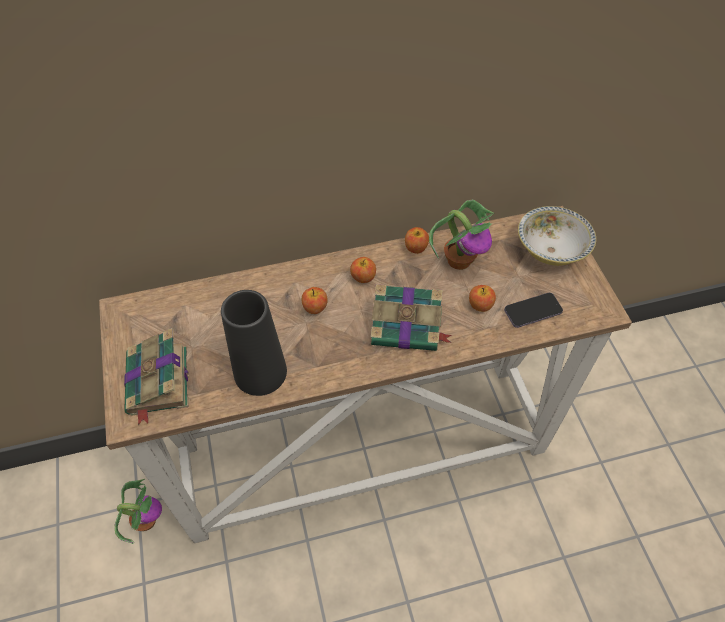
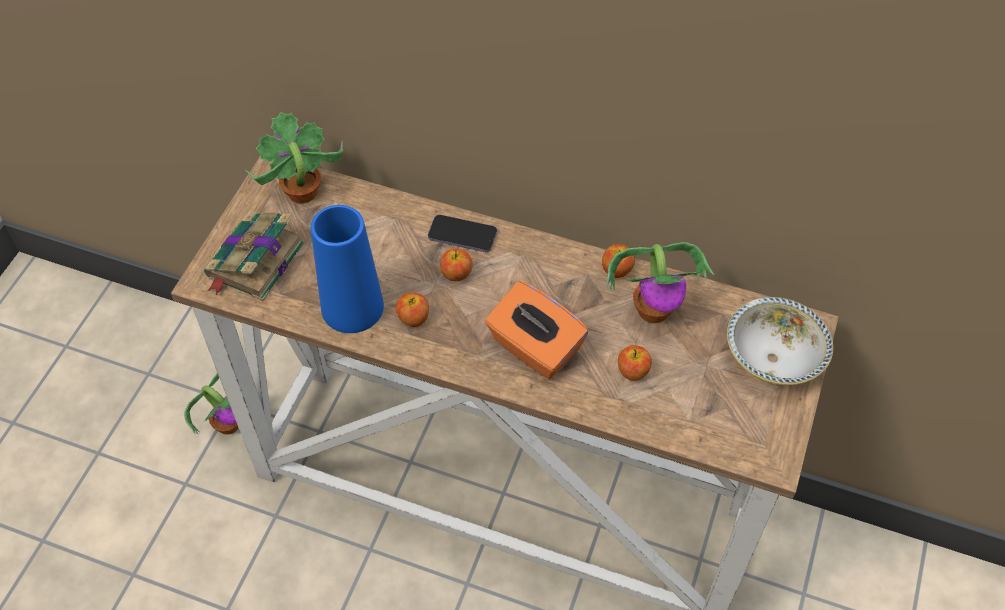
camera: 35 degrees right, 0 degrees up
black vase [221,290,287,396] -> blue vase [311,205,384,333]
apple [350,257,376,283] -> apple moved to [396,293,429,327]
book [371,284,451,351] -> orange tissue box [485,281,589,379]
phone [504,293,563,328] -> phone moved to [428,215,497,252]
none -> potted plant [245,112,343,204]

